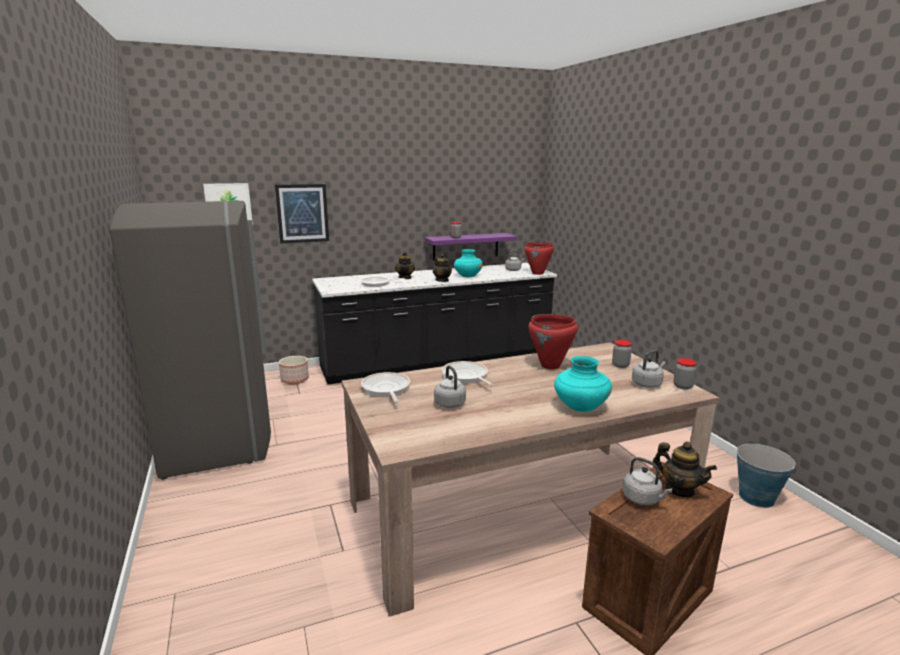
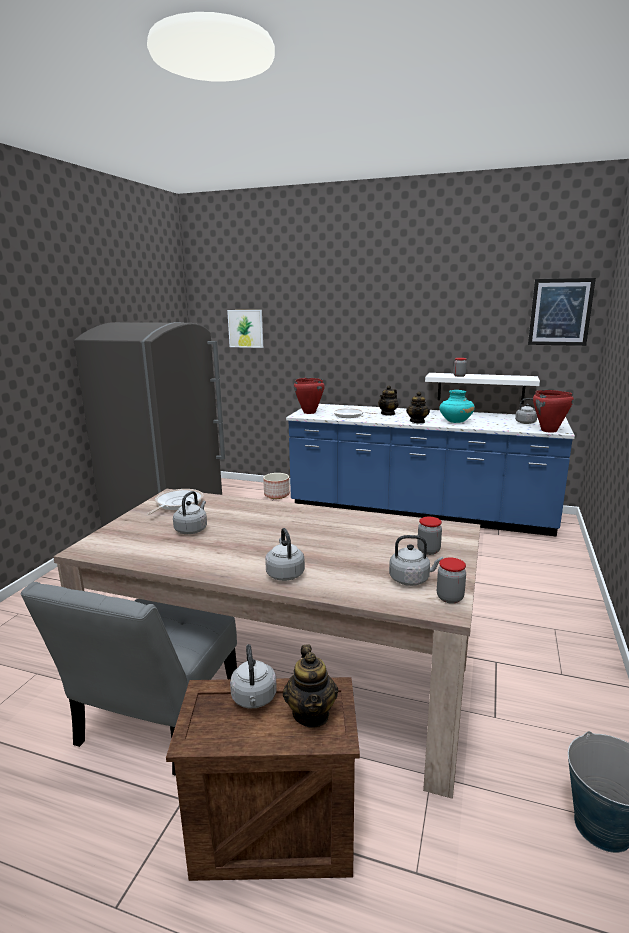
camera: 40 degrees right, 0 degrees up
picture [275,184,329,244] -> picture moved to [528,278,596,346]
black counter [312,263,557,385] -> blue counter [286,404,575,537]
purple shelf [425,233,517,261] -> white shelf [425,373,540,404]
frying pan [442,361,494,386] -> none
red cooking pot [528,314,578,370] -> red cooking pot moved to [294,378,325,414]
turquoise vase [554,356,612,412] -> grey kettle [265,528,305,581]
none -> grey chair [20,582,237,776]

